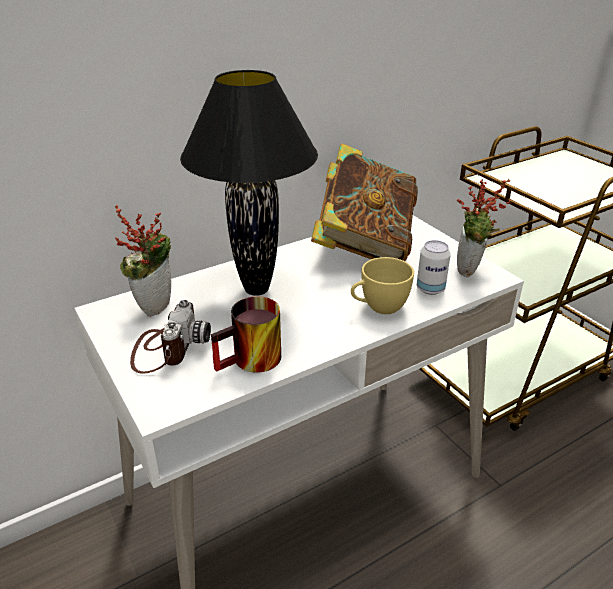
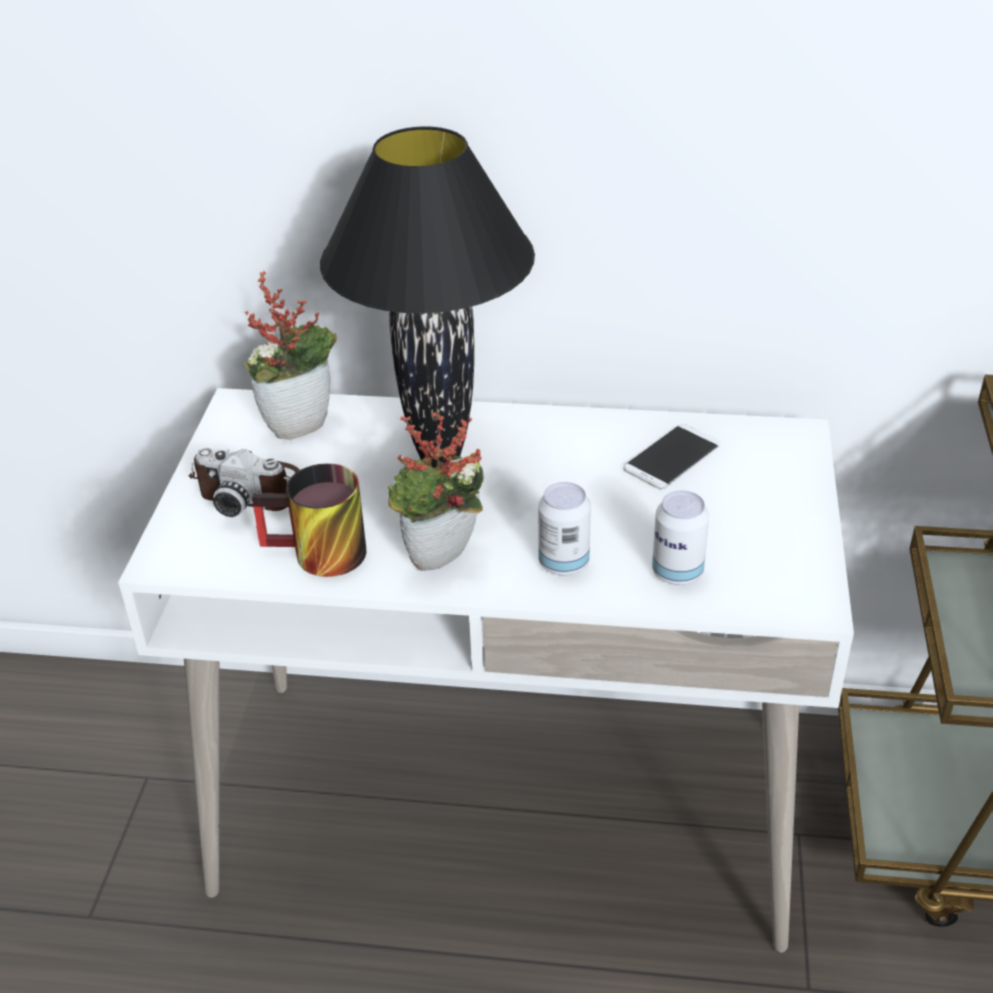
camera: 40 degrees right, 5 degrees up
camera [130,300,211,374] -> camera turned 60 degrees clockwise [188,448,299,517]
book [311,143,418,261] -> phone [624,424,720,489]
yellow cup [351,257,414,314] -> can [538,482,591,575]
potted plant [457,179,511,277] -> potted plant moved to [388,410,483,571]

